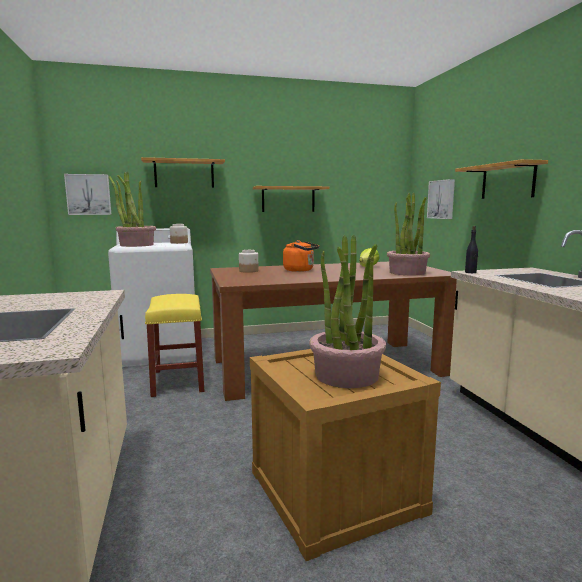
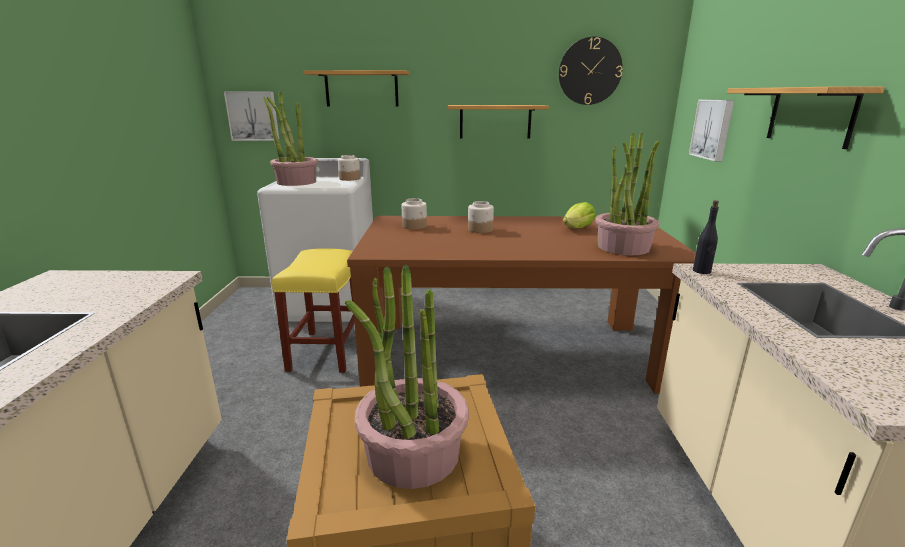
camera: 15 degrees right, 10 degrees up
orange kettle [283,240,319,272] -> jar [468,201,494,233]
none -> wall clock [559,37,623,105]

